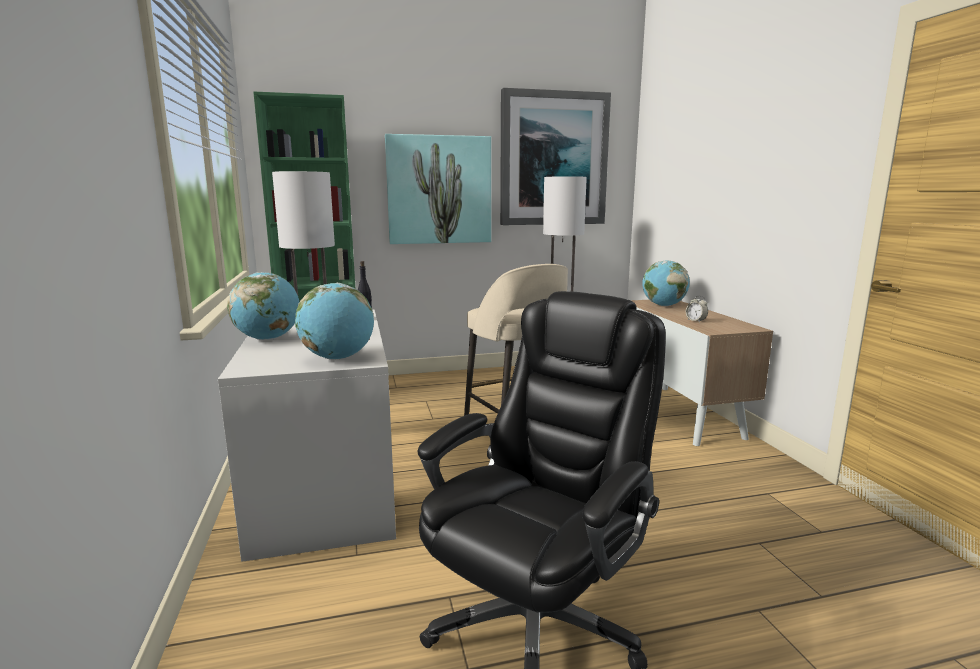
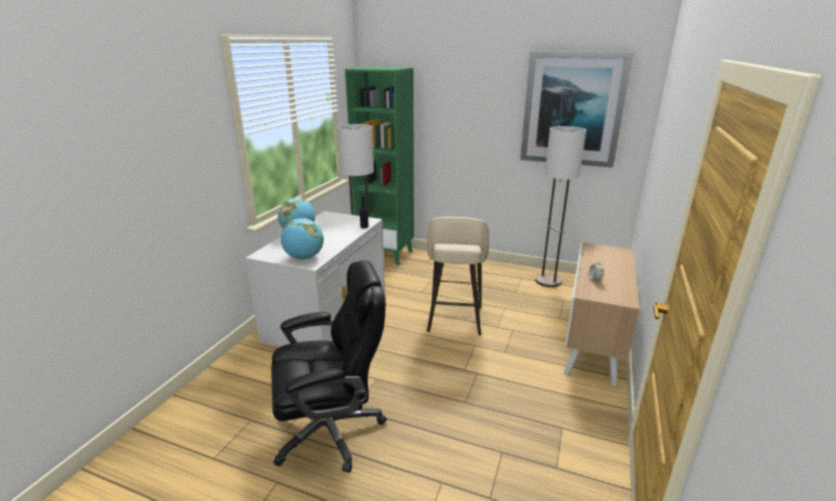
camera: 35 degrees right, 10 degrees up
picture [385,134,491,244] -> none
globe [642,261,690,306] -> none

